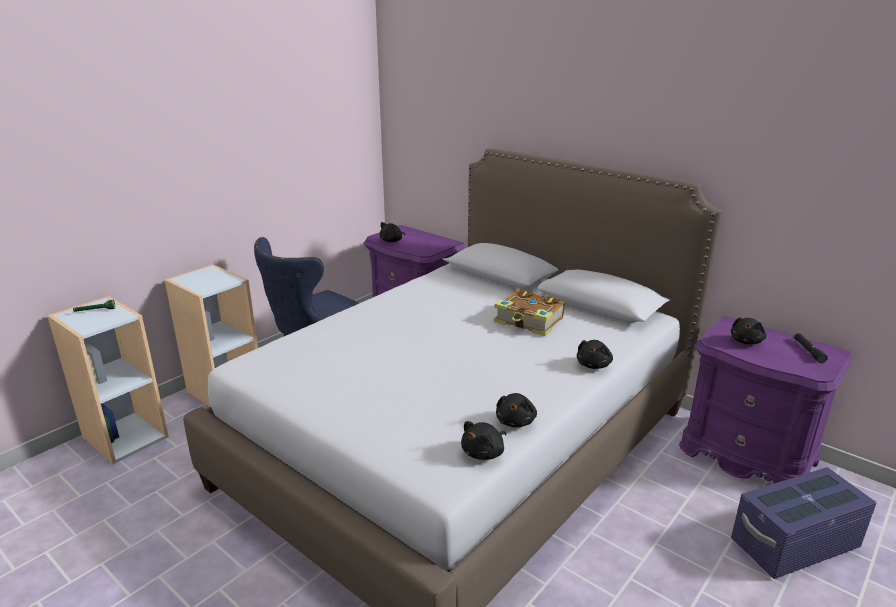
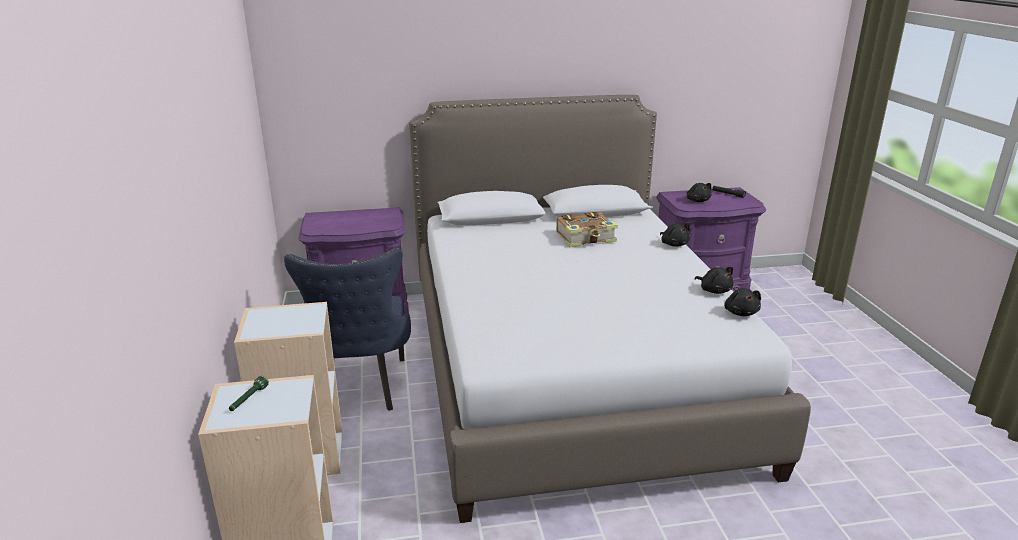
camera: 50 degrees left, 0 degrees up
black plush toy [380,222,405,242] -> none
purple storage box [731,467,876,579] -> none

